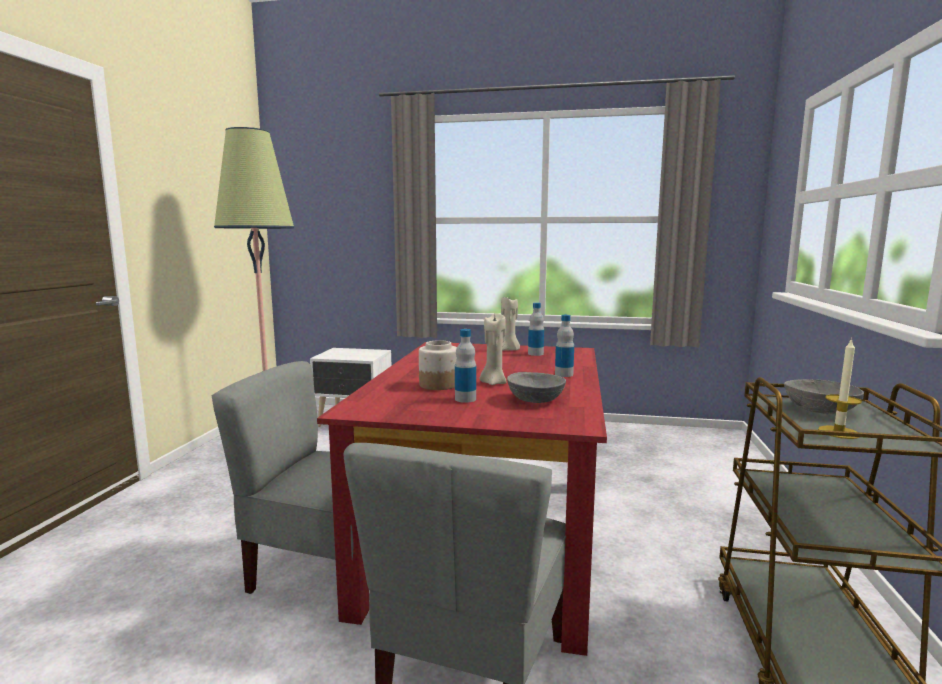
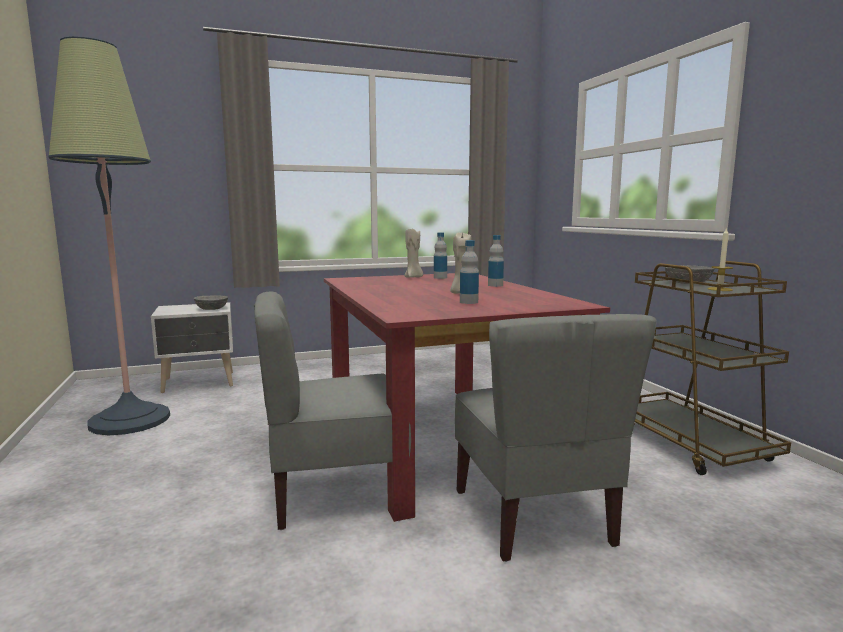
camera: 30 degrees left, 0 degrees up
jar [419,340,457,390] -> none
grey bowl [507,372,566,403] -> grey bowl moved to [194,295,228,310]

